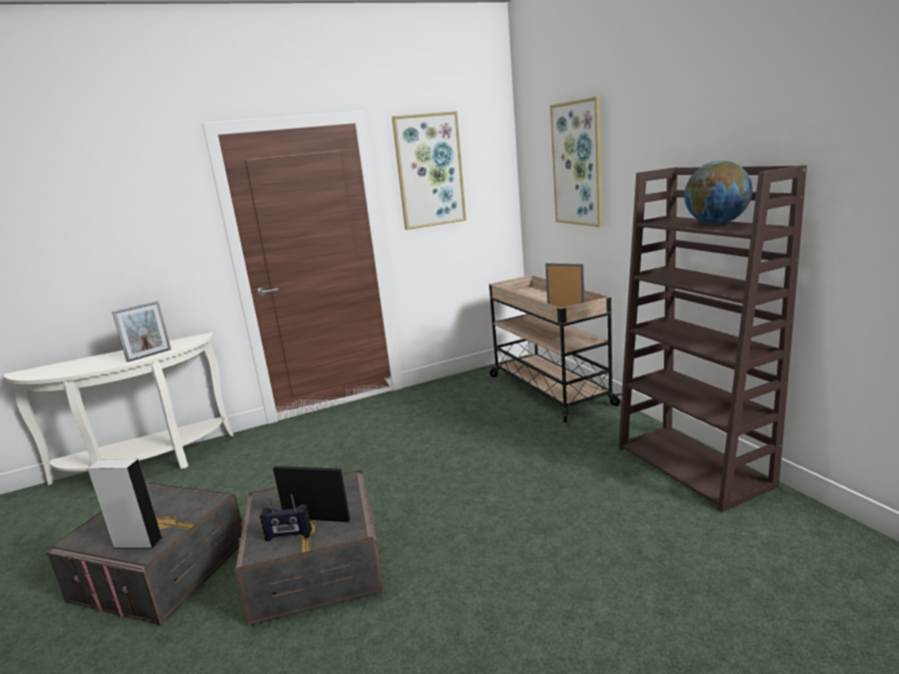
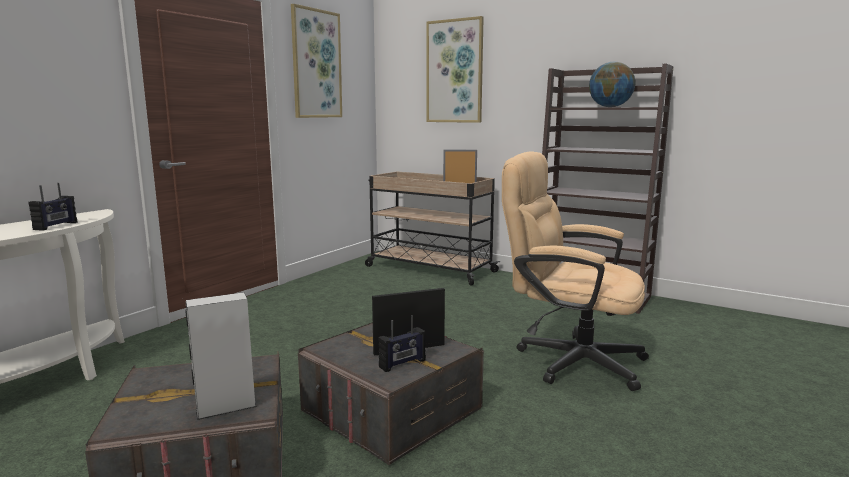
camera: 35 degrees left, 5 degrees down
picture frame [112,301,171,362] -> radio [28,183,77,231]
none -> beige office chair [502,152,649,391]

